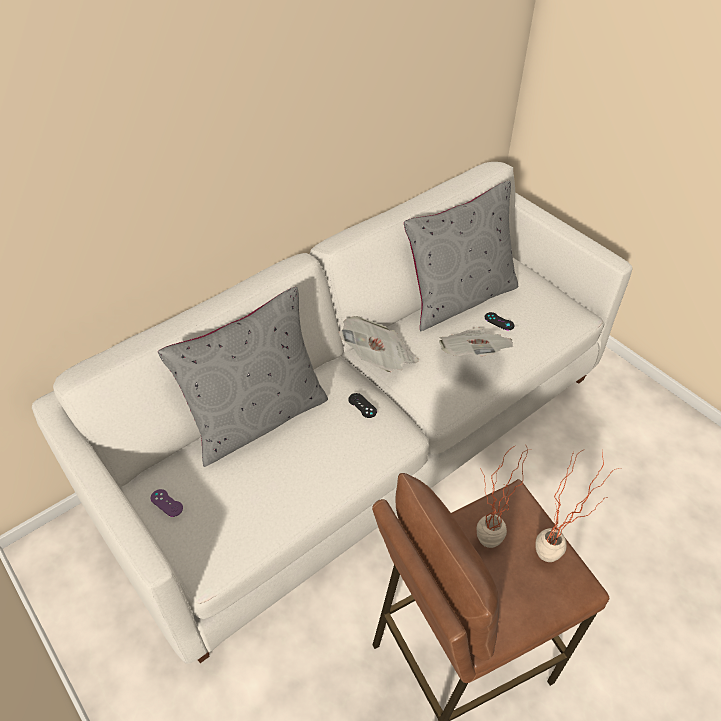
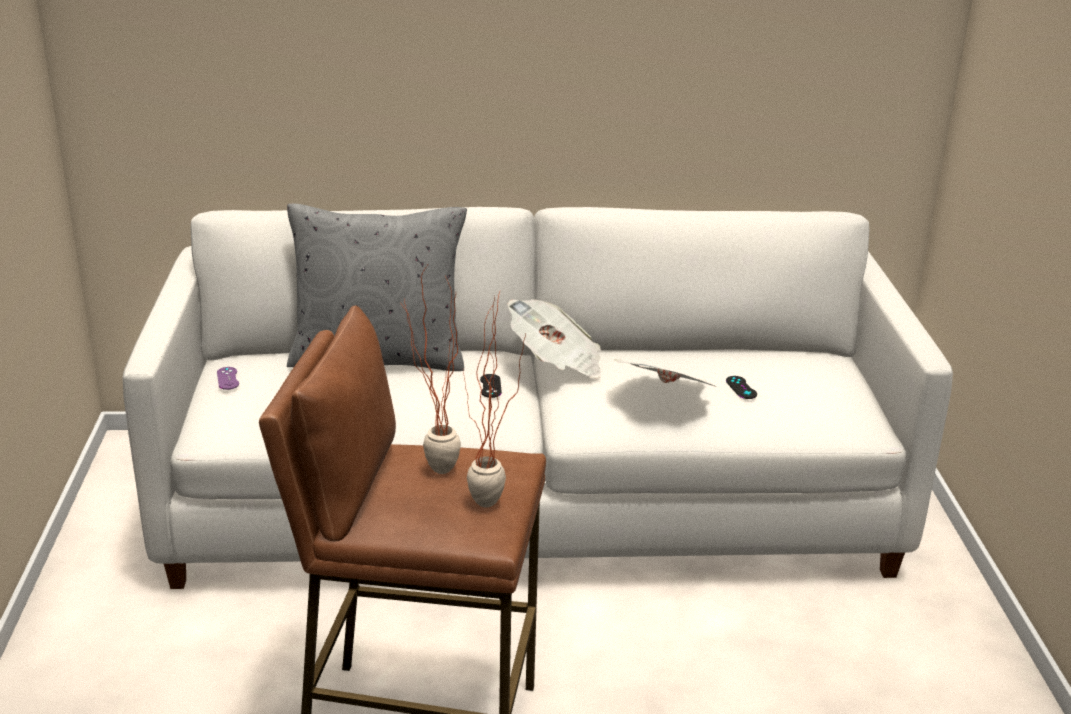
camera: 35 degrees right, 20 degrees down
grey pillow [404,181,518,331] -> none

